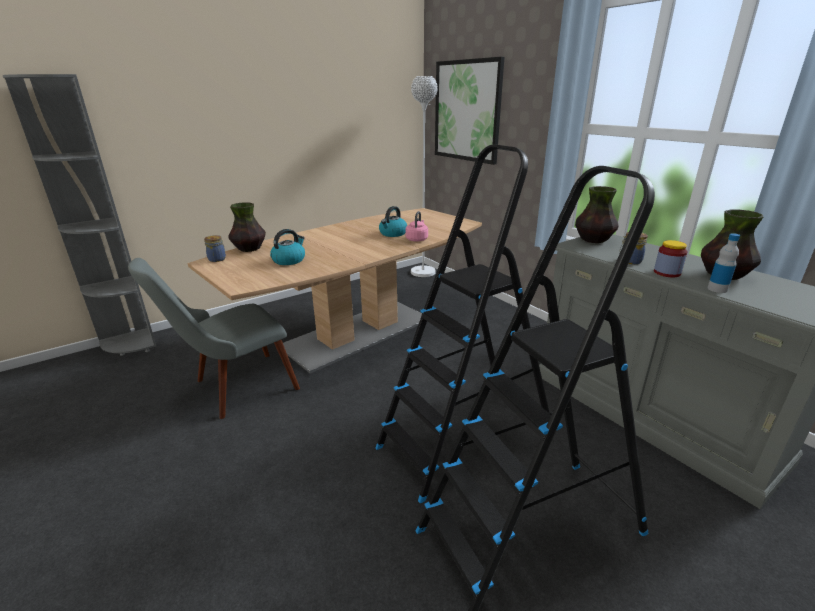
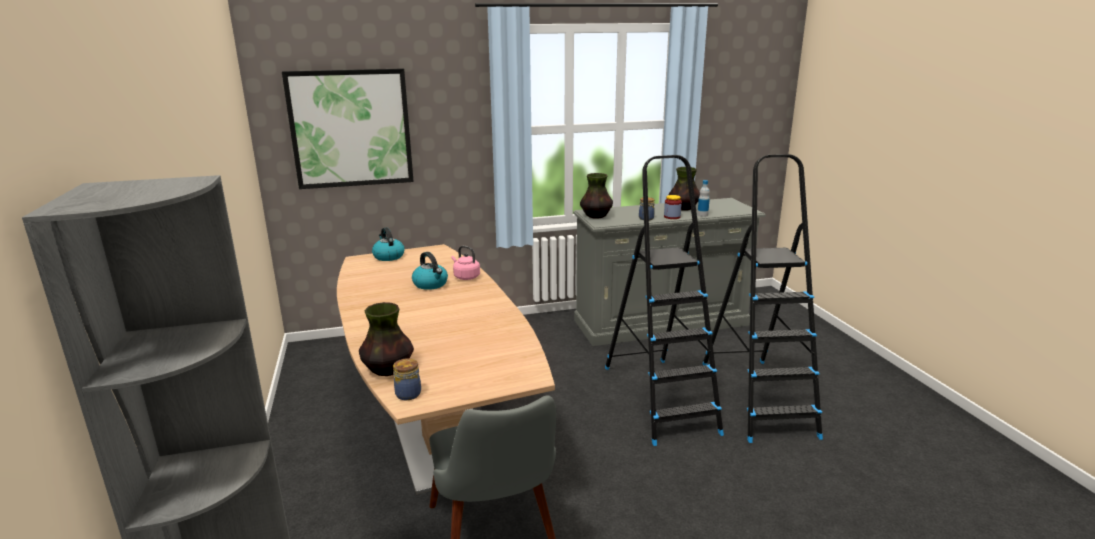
camera: 70 degrees left, 5 degrees down
kettle [270,229,305,265] -> kettle moved to [372,227,405,261]
white floor lamp [411,76,438,277] -> none

